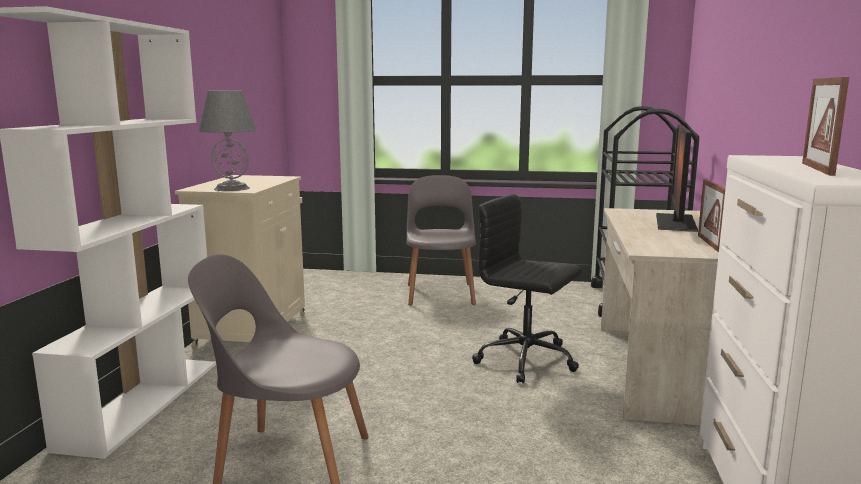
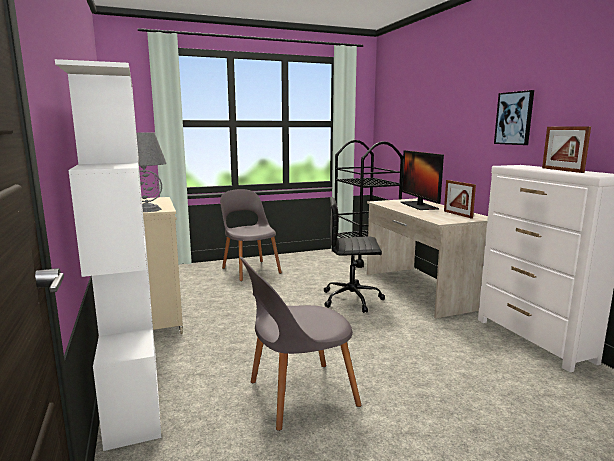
camera: 30 degrees left, 0 degrees up
none -> picture [494,90,534,145]

